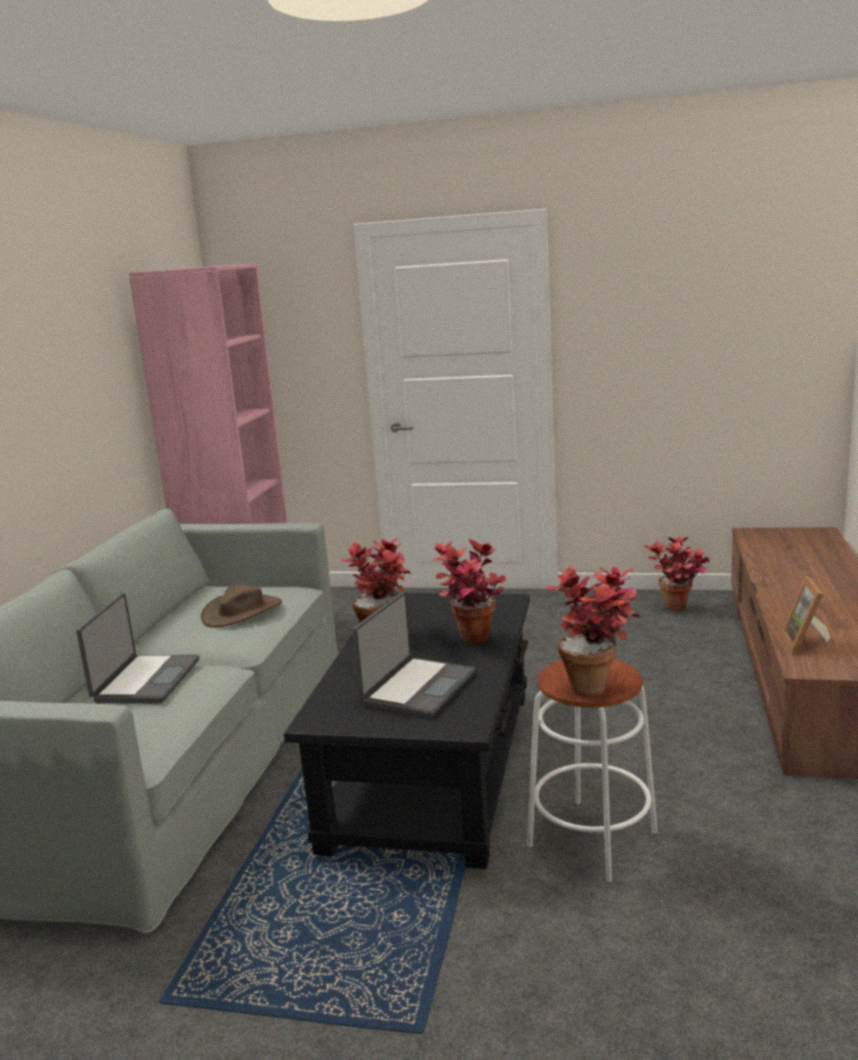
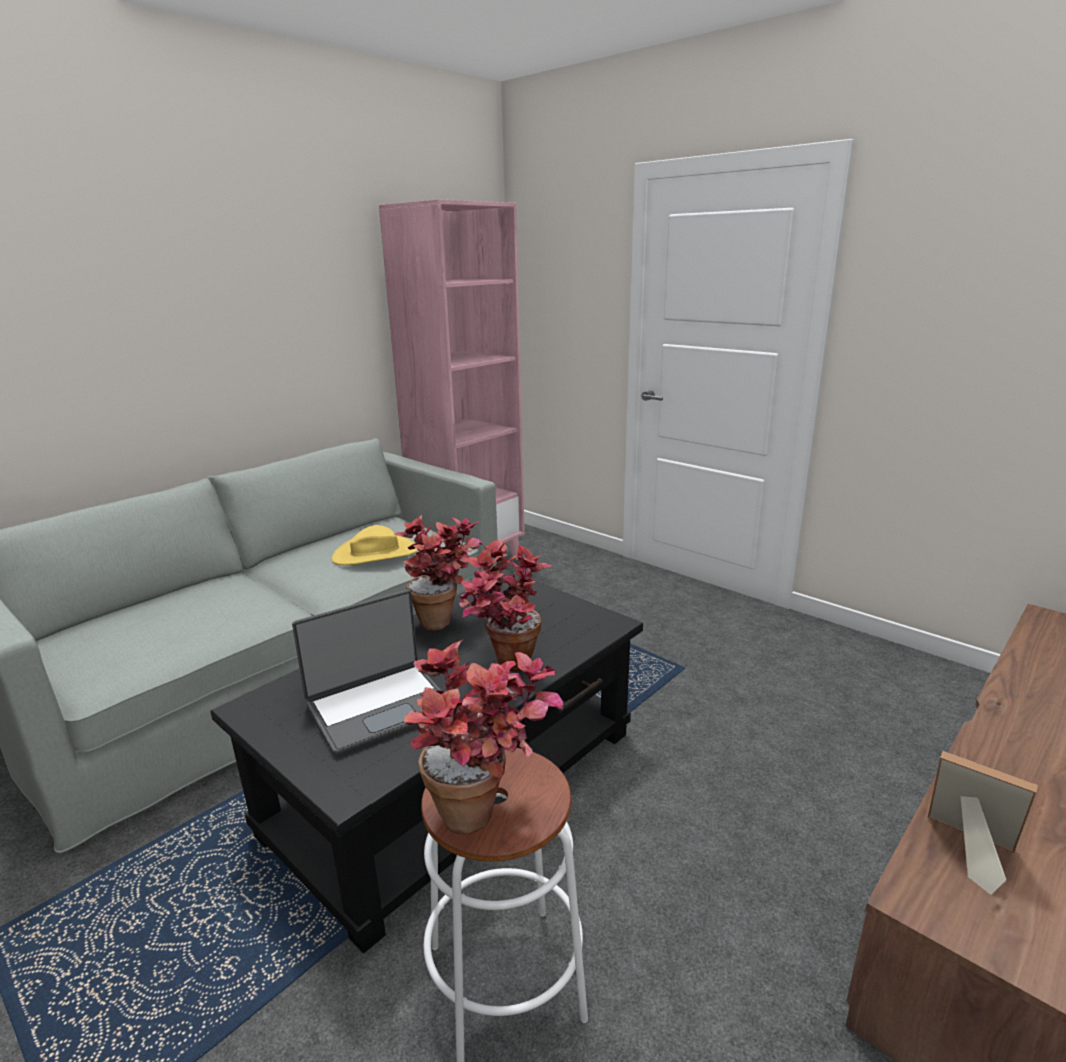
camera: 30 degrees right, 5 degrees up
laptop [76,593,199,703] -> none
brown hat [201,584,282,627] -> yellow hat [332,525,418,565]
potted plant [644,537,711,611] -> none
picture frame [780,576,830,654] -> picture frame turned 90 degrees clockwise [928,751,1038,895]

